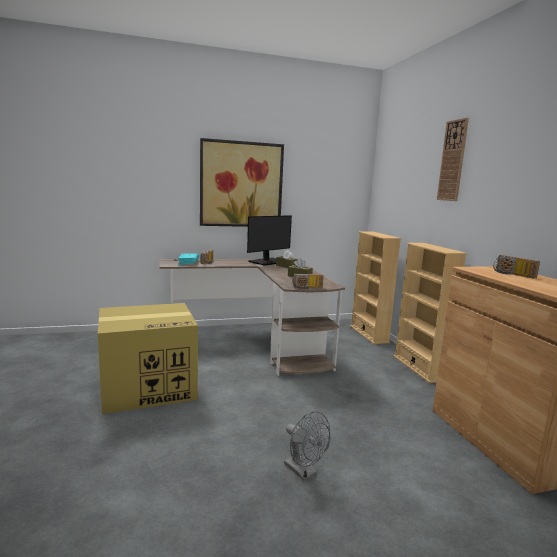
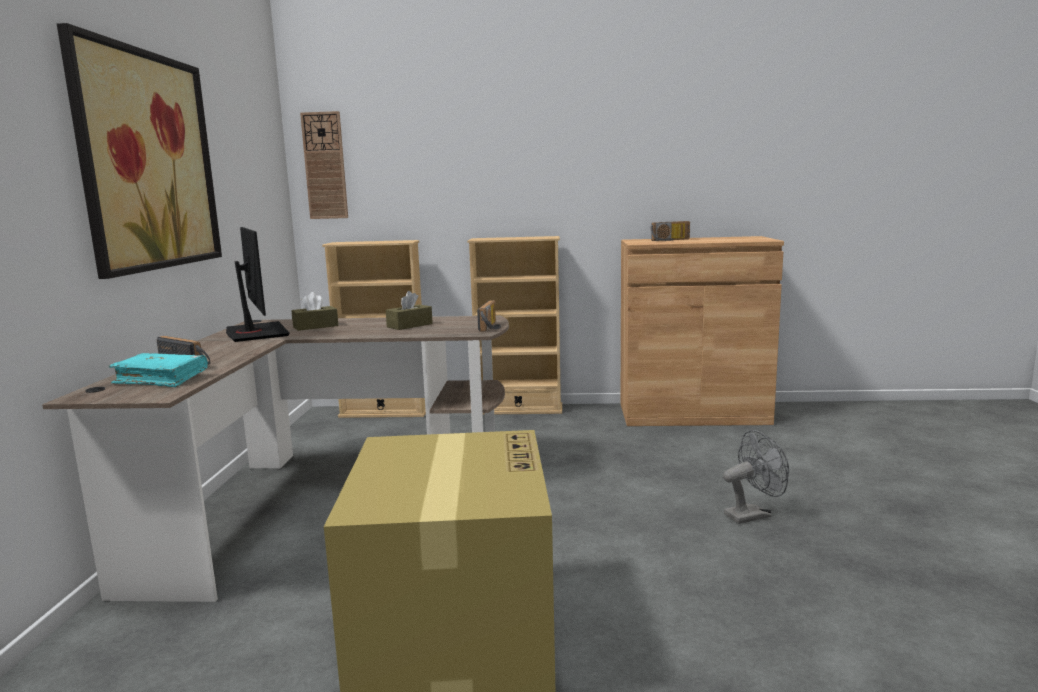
camera: 70 degrees left, 0 degrees up
wall clock [437,118,469,201] -> wall clock moved to [300,111,348,219]

